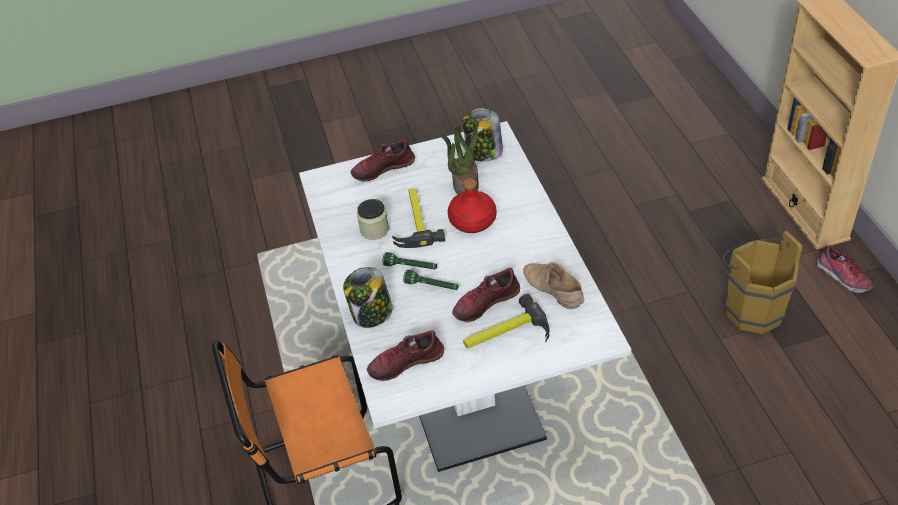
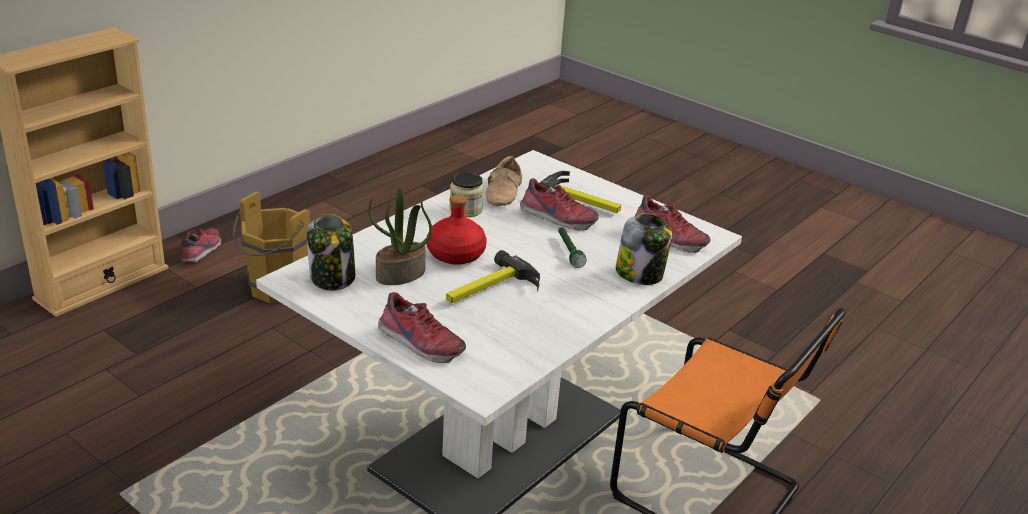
camera: 130 degrees left, 15 degrees down
jar [357,199,389,240] -> jar moved to [449,172,484,218]
green flashlight [383,252,437,269] -> none

